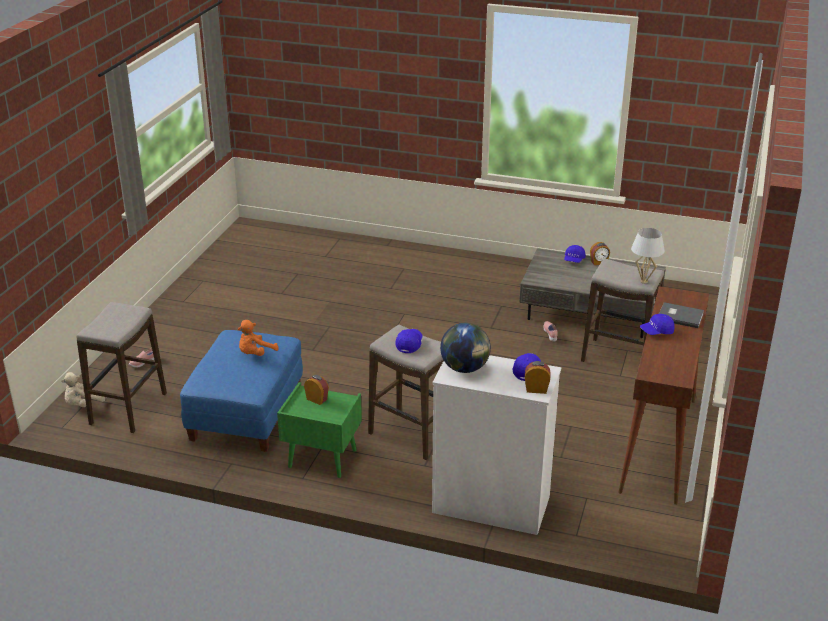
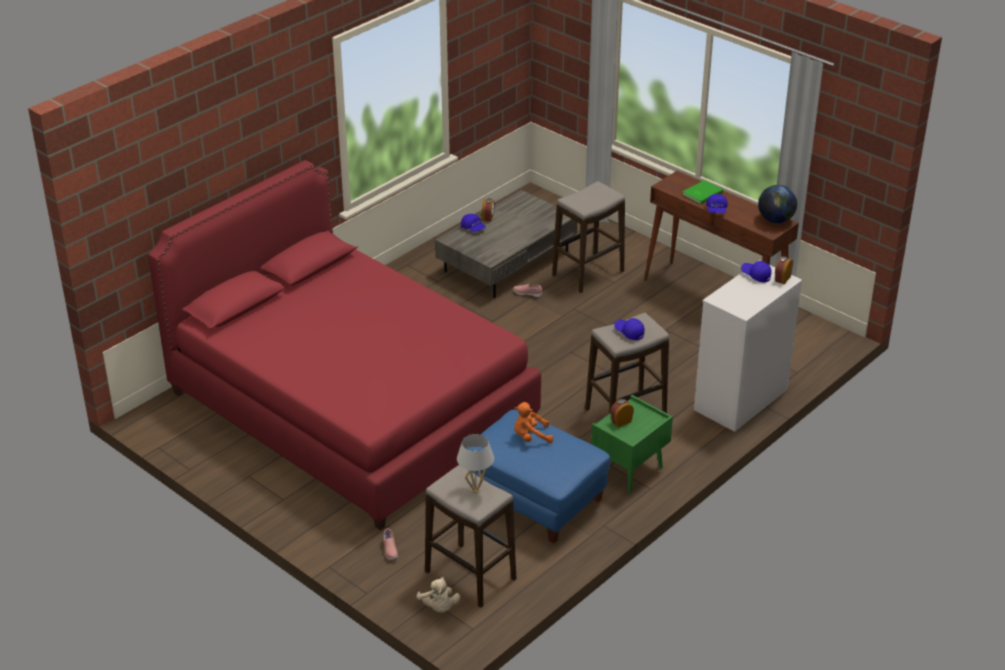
camera: 65 degrees left, 5 degrees up
orange plush toy [238,320,279,356] -> orange plush toy turned 105 degrees clockwise [514,402,553,443]
globe [440,323,491,373] -> globe moved to [758,185,797,223]
white table lamp [631,228,665,284] -> white table lamp moved to [457,434,494,493]
grey book [659,302,704,328] -> green book [682,180,723,204]
none -> red bed [148,160,541,530]

